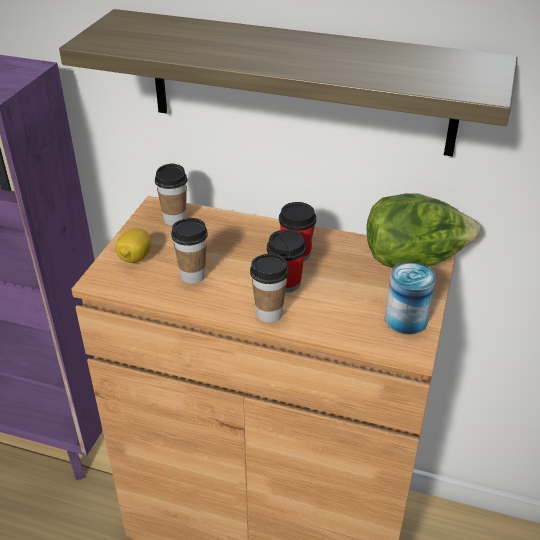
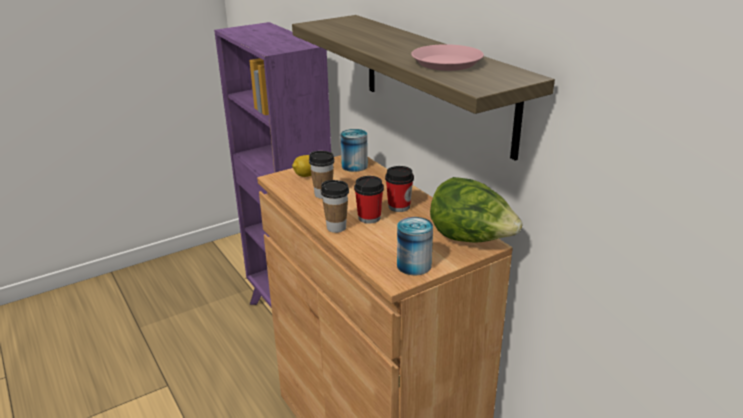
camera: 40 degrees right, 10 degrees down
cup [155,164,187,226] -> can [341,129,368,172]
none -> pink plate [411,44,484,71]

